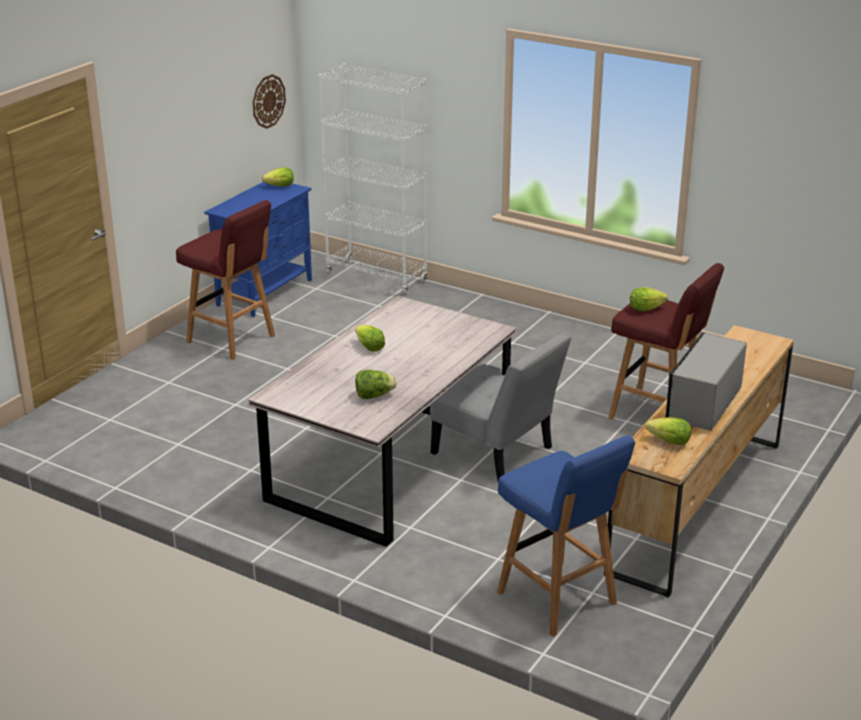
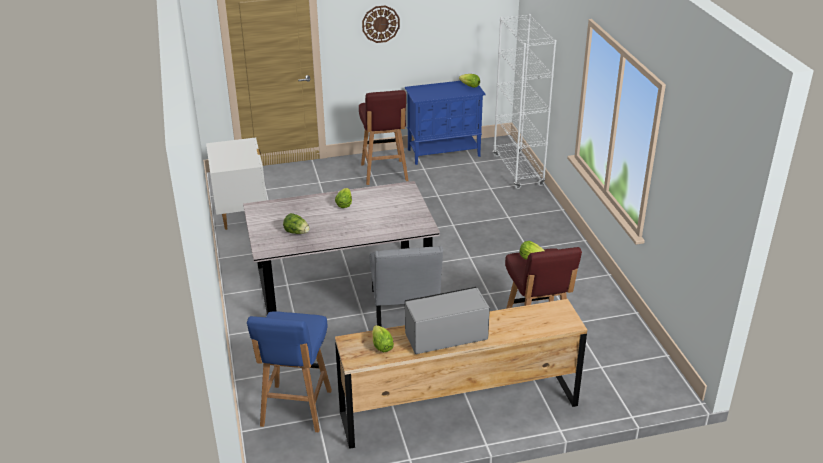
camera: 45 degrees right, 5 degrees up
wall clock [253,74,286,129] -> wall clock moved to [362,5,400,43]
none -> white nightstand [206,137,266,230]

